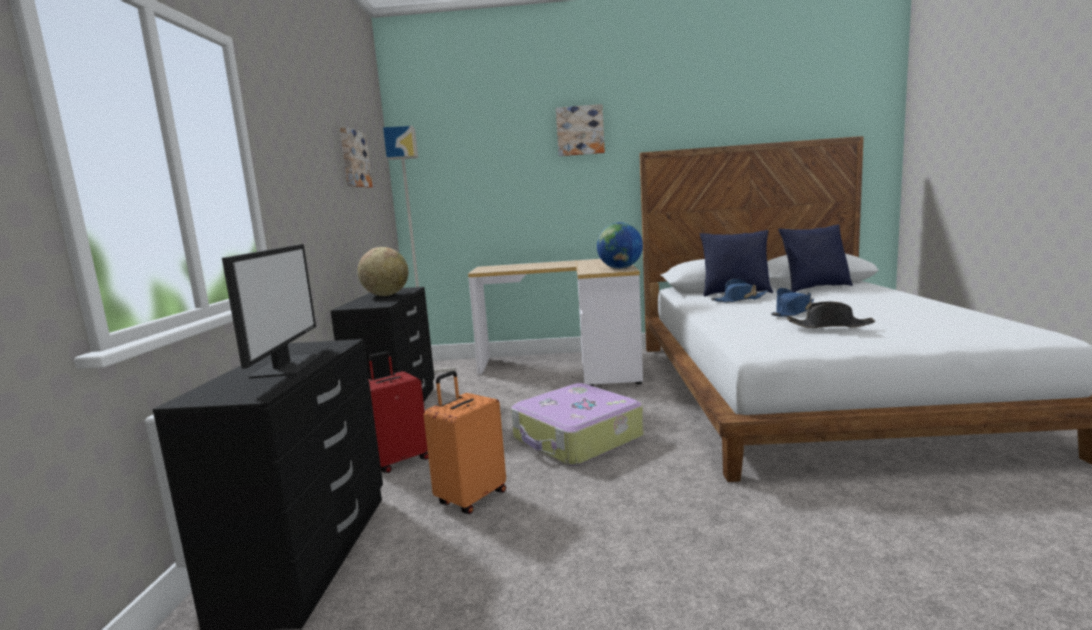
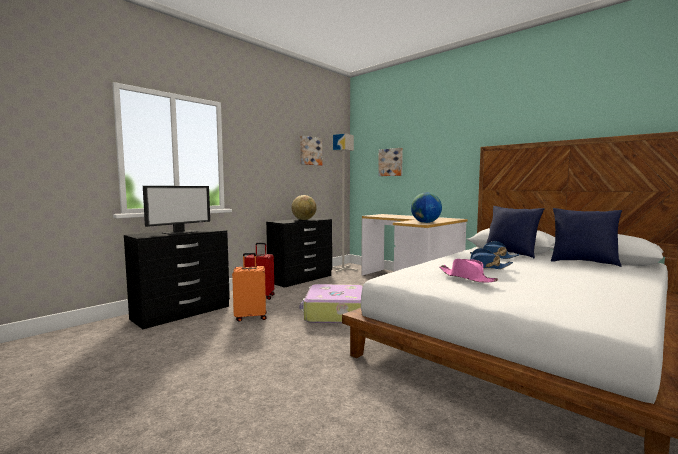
camera: 40 degrees right, 5 degrees down
picture [556,104,605,156] -> picture moved to [378,148,403,176]
black hat [787,301,875,328] -> pink hat [440,259,498,282]

